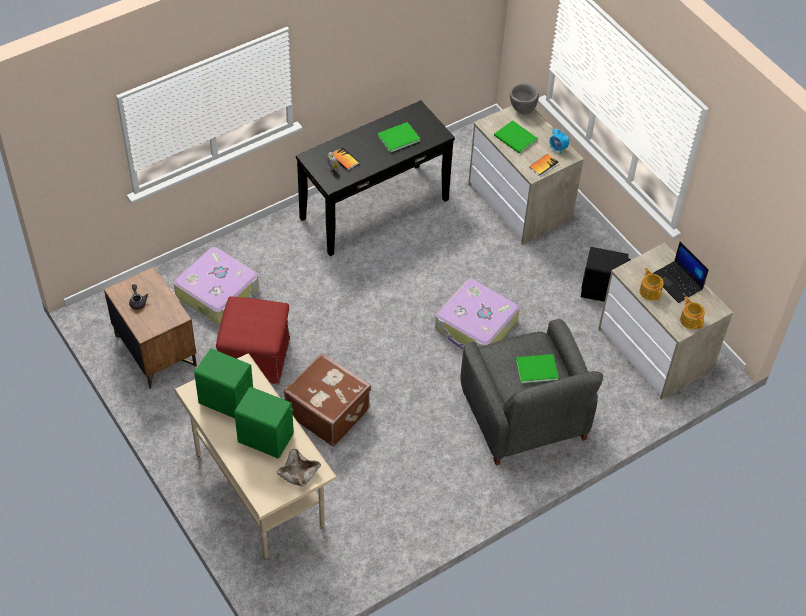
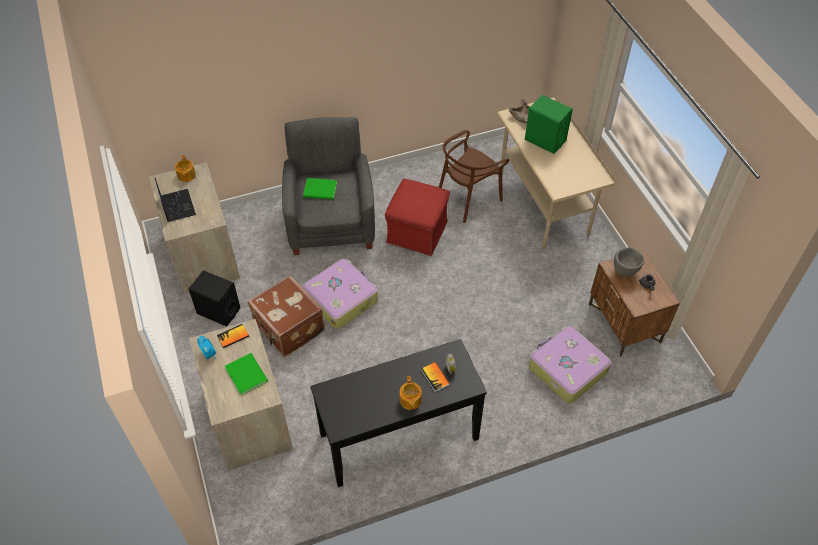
camera: 165 degrees left, 0 degrees up
green speaker [194,348,253,418] -> none
red ottoman [216,296,290,384] -> red ottoman moved to [385,179,450,256]
brown suitcase [283,353,371,446] -> brown suitcase moved to [248,275,325,357]
green book [377,122,420,153] -> none
grey bowl [510,83,539,115] -> grey bowl moved to [614,247,644,277]
teapot [639,268,664,300] -> teapot moved to [400,376,422,410]
none -> brown chair [439,130,509,223]

